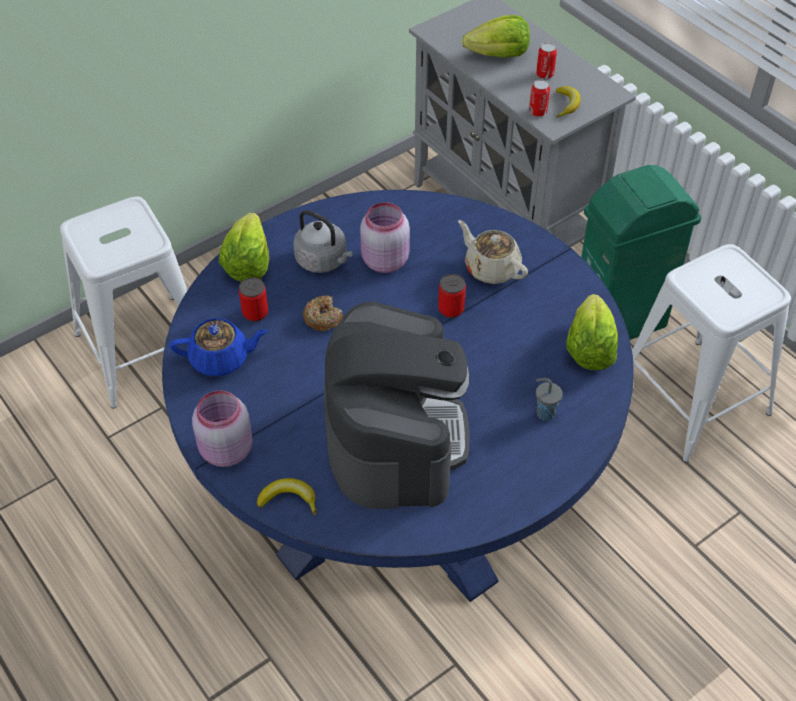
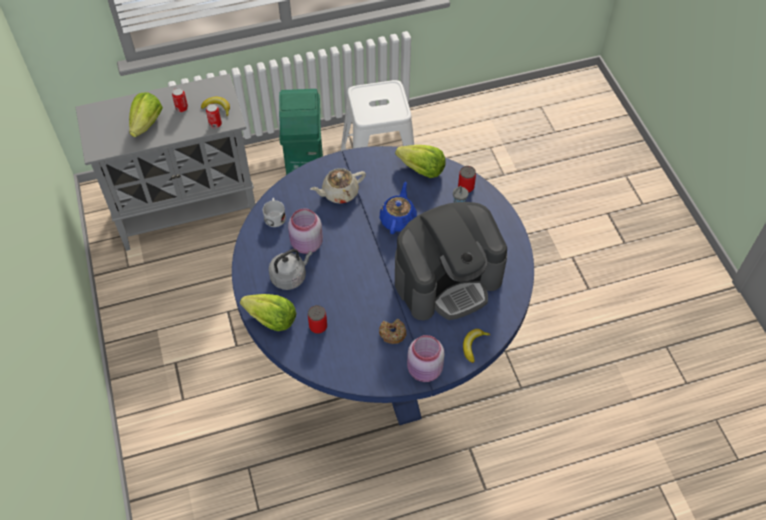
camera: 70 degrees left, 5 degrees up
white stool [60,196,188,408] -> none
blue teapot [170,318,268,376] -> blue teapot moved to [380,182,417,234]
donut [303,295,343,331] -> donut moved to [379,319,407,344]
coffee machine [324,301,470,509] -> coffee machine turned 135 degrees clockwise [395,202,507,321]
can [438,274,466,318] -> can moved to [458,166,476,193]
none -> white mug [263,198,286,227]

